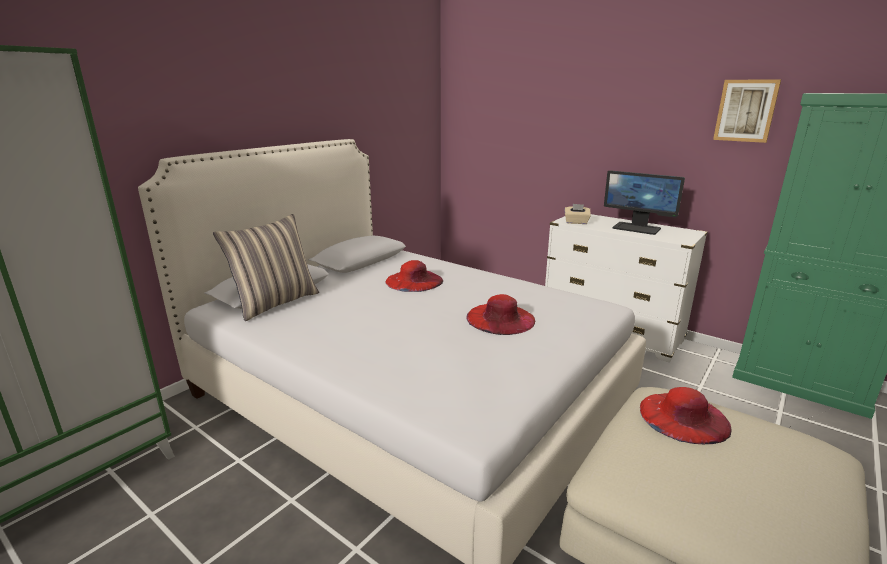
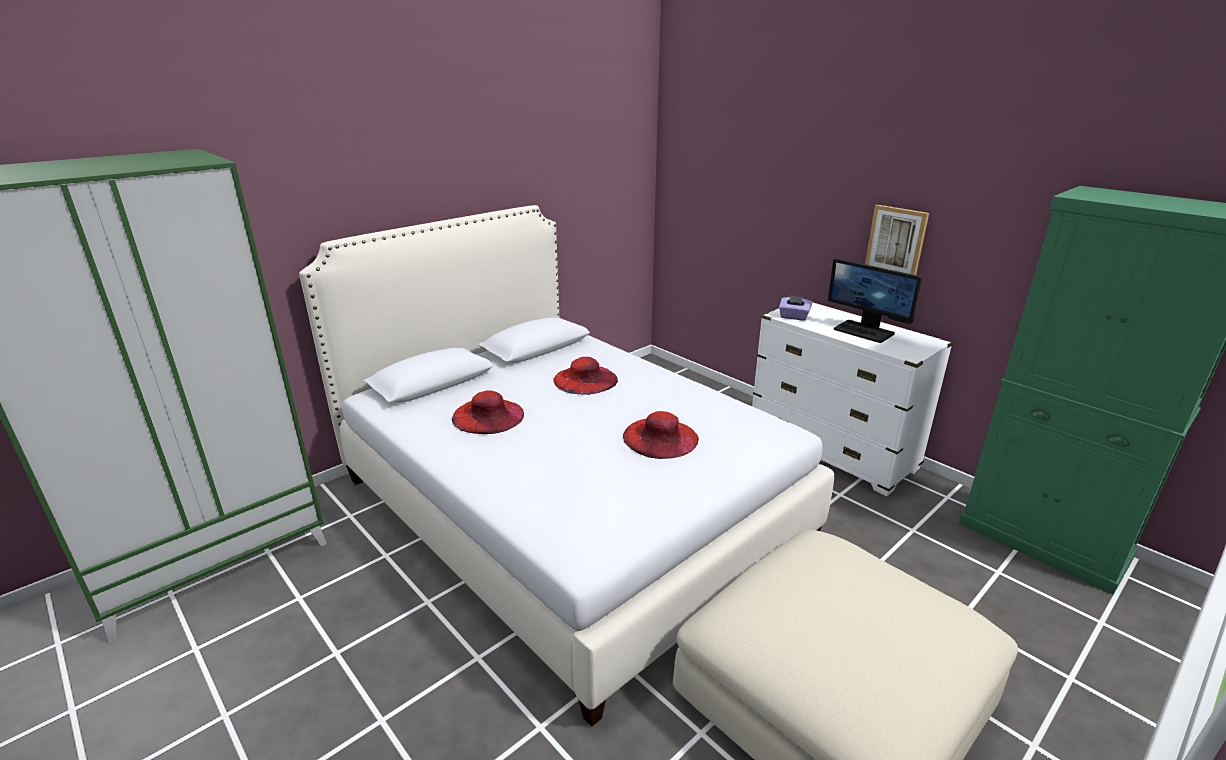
camera: 10 degrees right, 5 degrees up
pillow [213,214,319,321] -> none
beige tissue box [565,204,591,224] -> purple tissue box [779,295,812,321]
red hat [640,387,732,444] -> red hat moved to [452,390,524,434]
picture [713,79,781,143] -> picture moved to [865,205,929,275]

